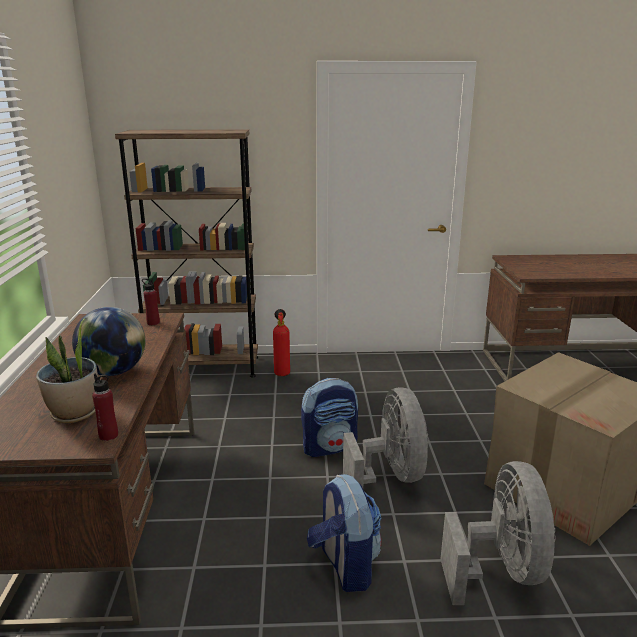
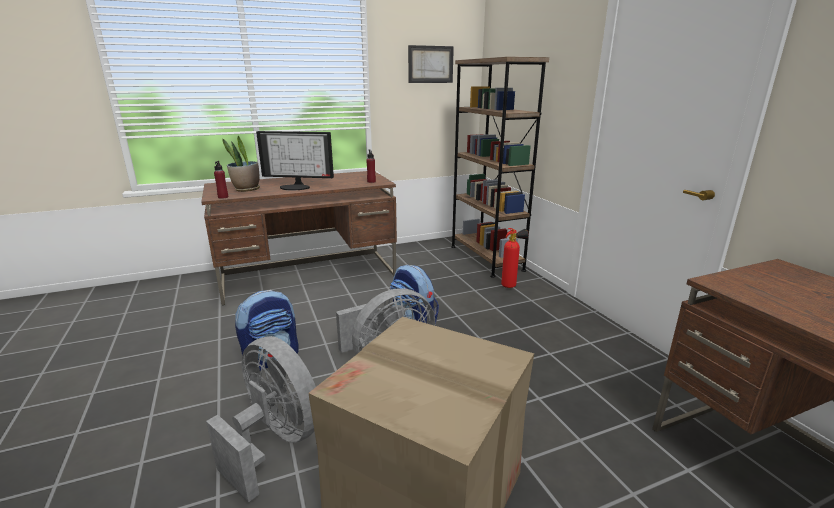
camera: 70 degrees right, 0 degrees up
globe [72,307,145,376] -> monitor [256,131,334,191]
grey fan [441,461,556,605] -> grey fan turned 120 degrees counterclockwise [206,336,316,503]
none -> picture [408,45,454,83]

